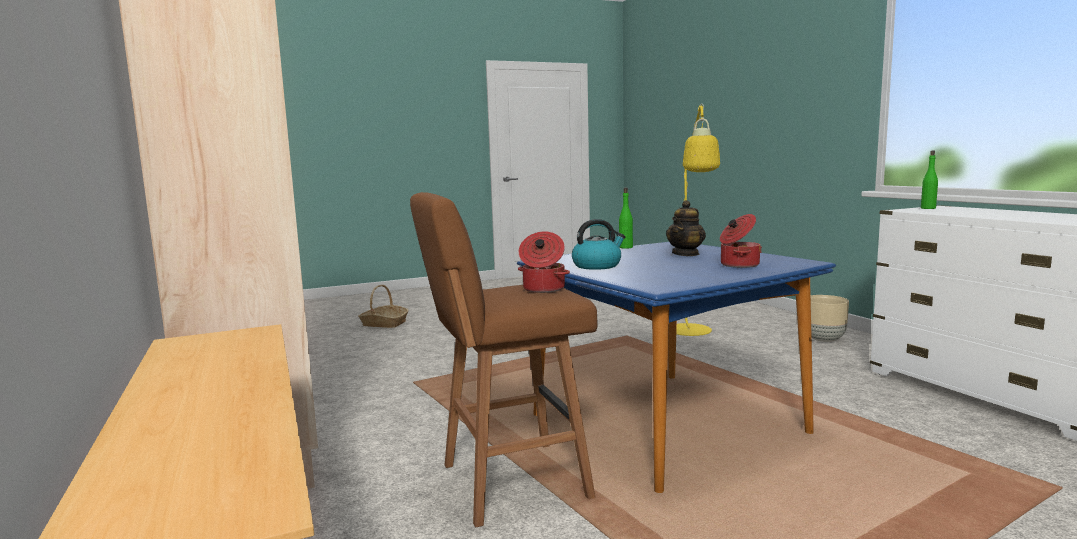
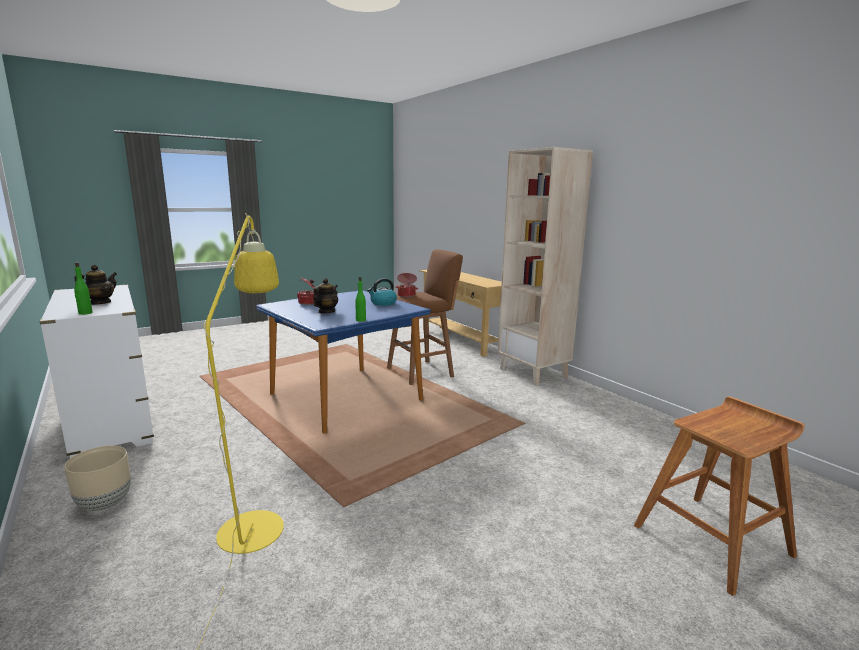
camera: 170 degrees right, 5 degrees up
basket [358,285,408,328] -> brown stool [634,396,805,596]
none -> teapot [74,265,117,305]

